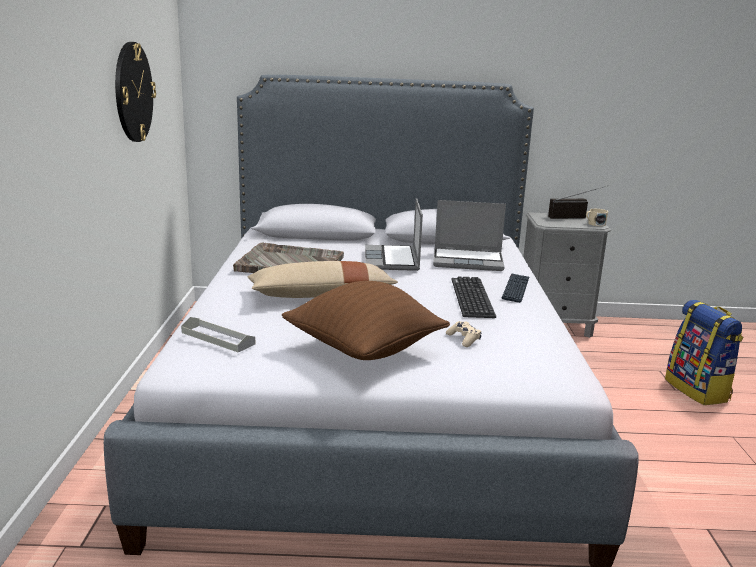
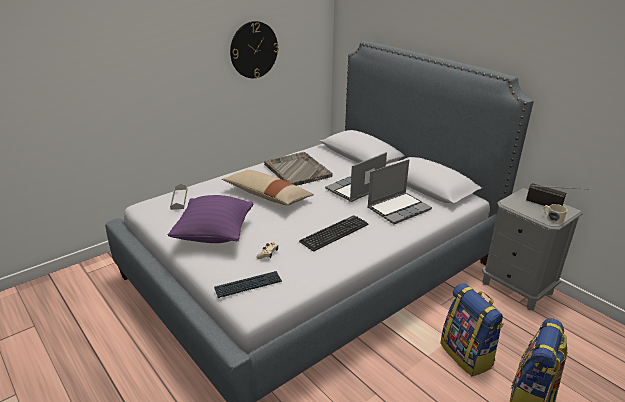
camera: 50 degrees right, 10 degrees up
brown pillow [282,281,450,360] -> purple pillow [168,195,253,243]
laptop [433,200,506,271] -> laptop turned 90 degrees counterclockwise [367,159,432,224]
keyboard [502,273,529,303] -> keyboard moved to [214,271,282,298]
none -> backpack [440,283,504,376]

